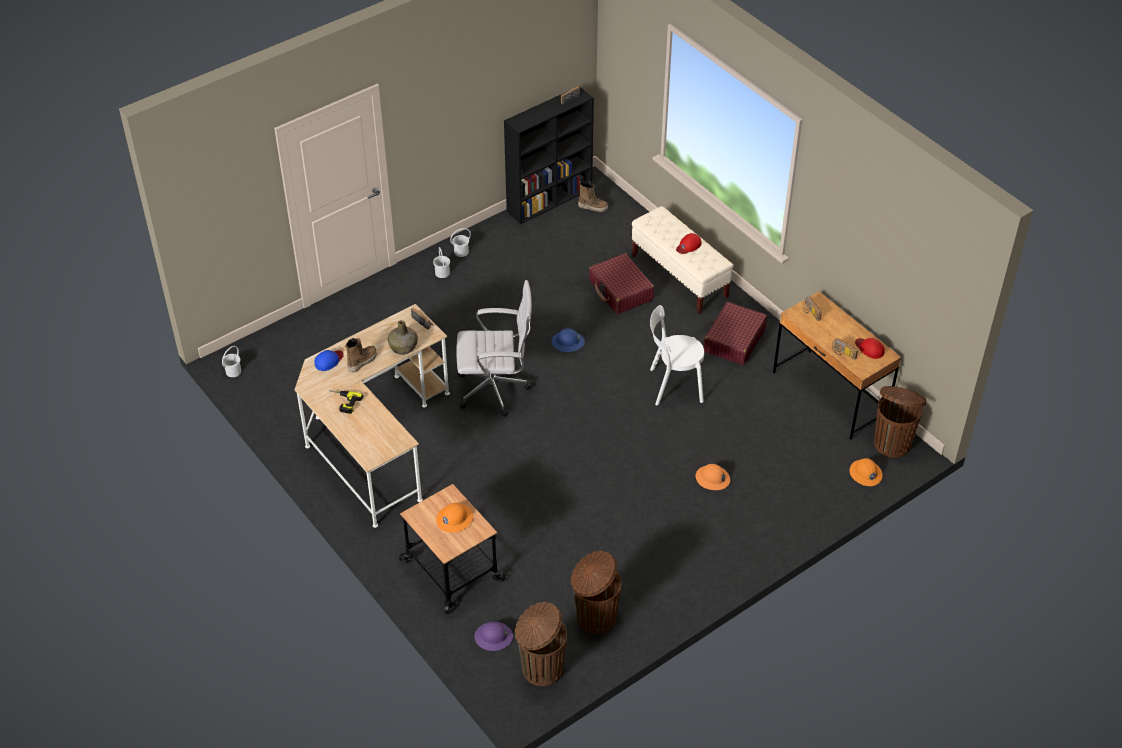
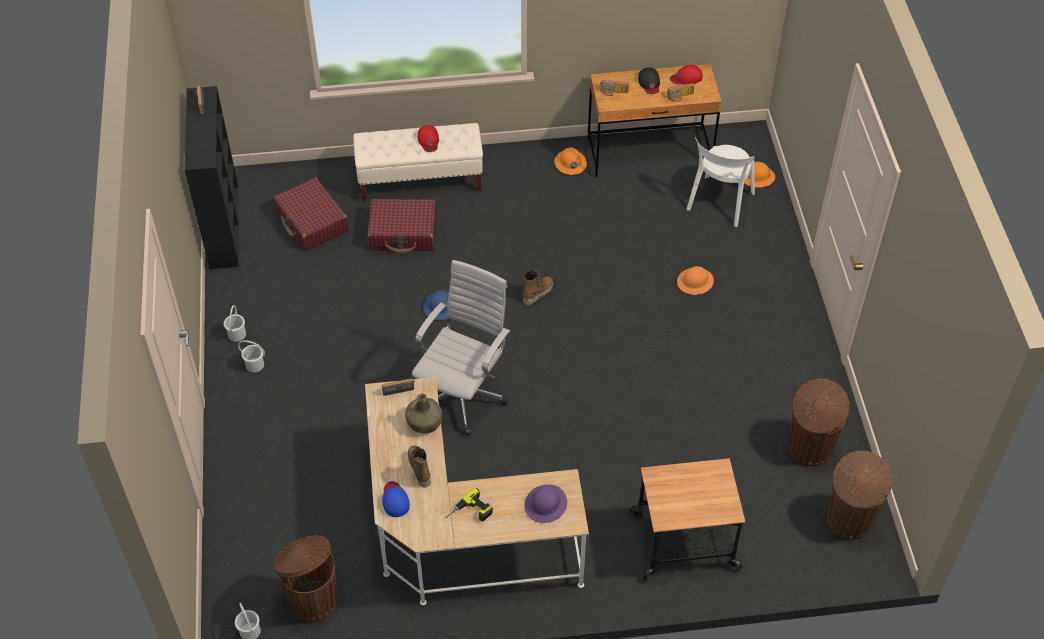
camera: 60 degrees left, 5 degrees up
orange hard hat [436,503,473,533] -> orange hard hat moved to [555,147,587,175]
purple hard hat [474,622,513,651] -> purple hard hat moved to [524,485,567,523]
boot [578,181,608,212] -> boot moved to [523,270,553,305]
white chair [650,305,704,406] -> white chair moved to [686,137,755,227]
red suitcase [703,302,767,365] -> red suitcase moved to [273,178,349,251]
brown trash can [874,386,927,458] -> brown trash can moved to [273,535,337,622]
none -> black cap [638,67,660,94]

